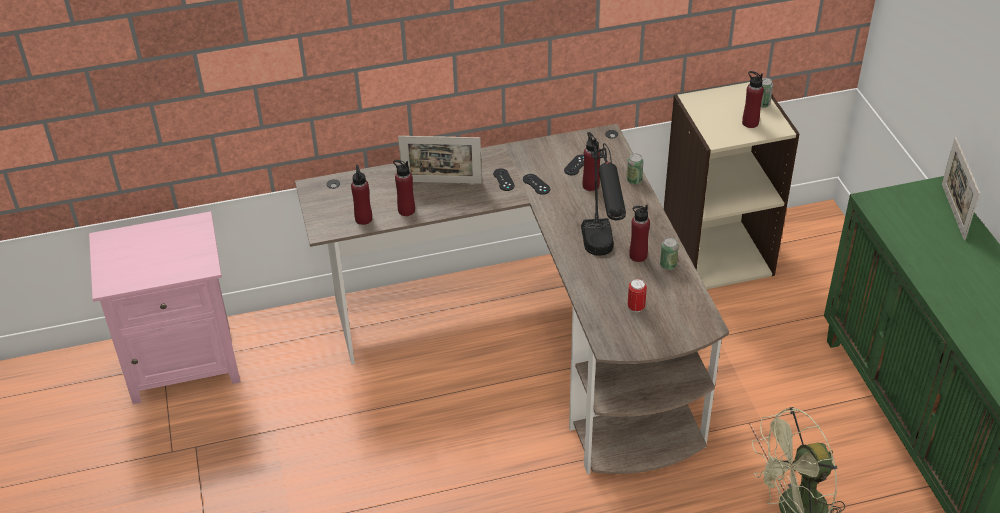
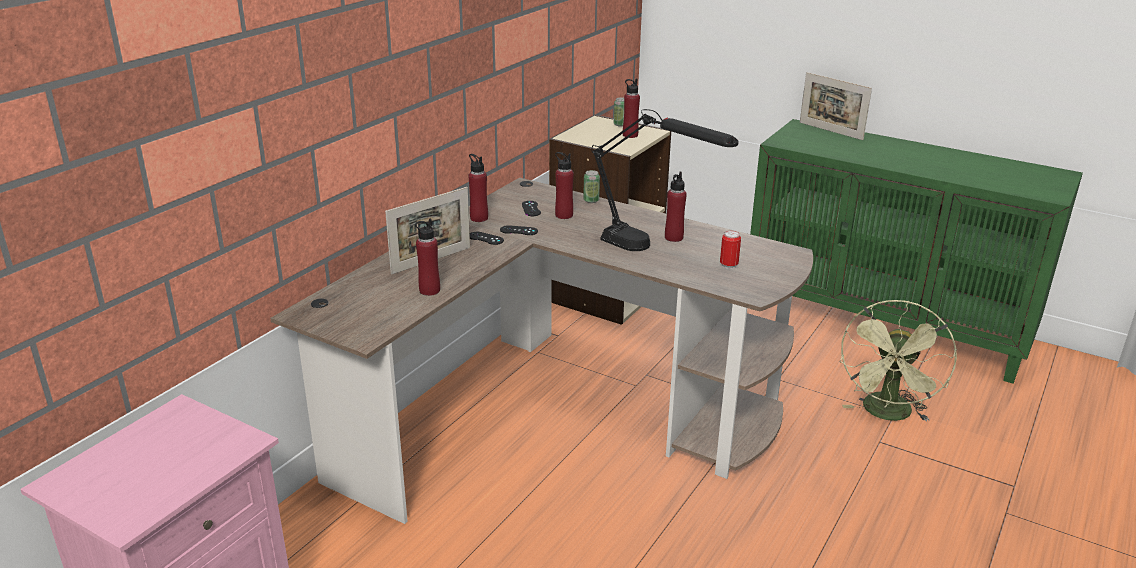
camera: 45 degrees left, 15 degrees down
red bottle [351,165,372,225] -> red bottle moved to [468,154,488,222]
can [660,237,679,270] -> none

